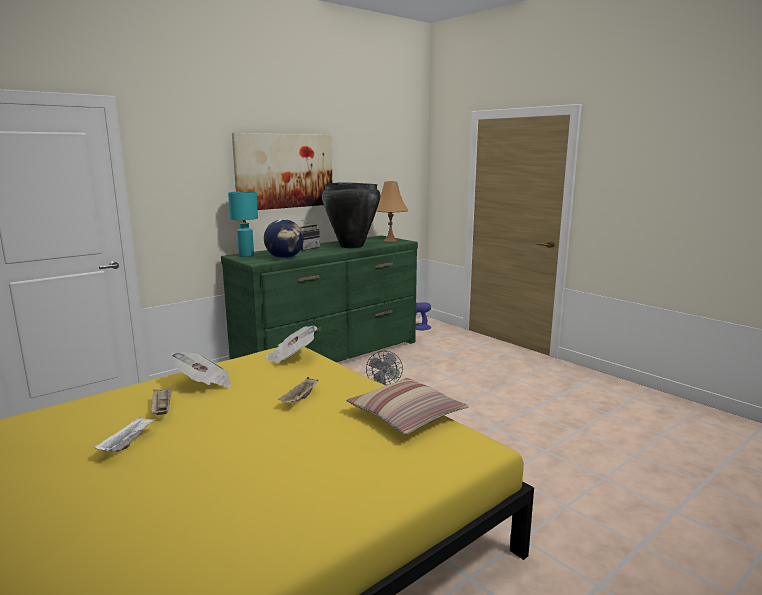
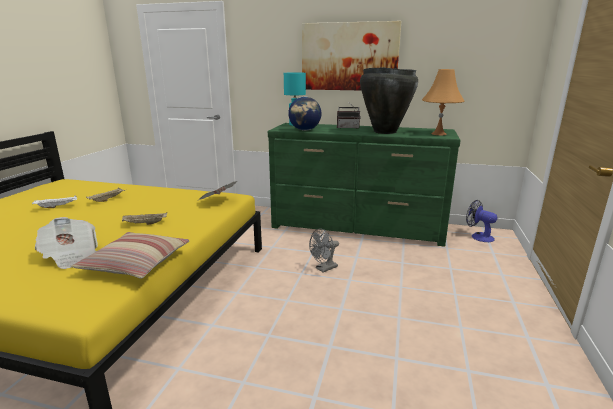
camera: 55 degrees right, 5 degrees up
newspaper [171,352,232,387] -> newspaper moved to [34,217,98,269]

